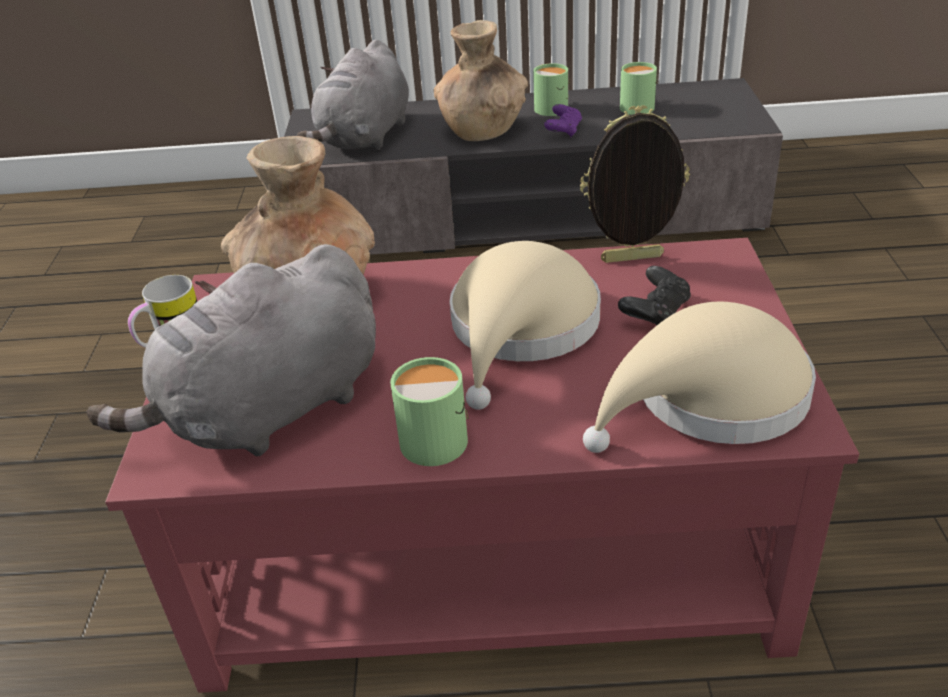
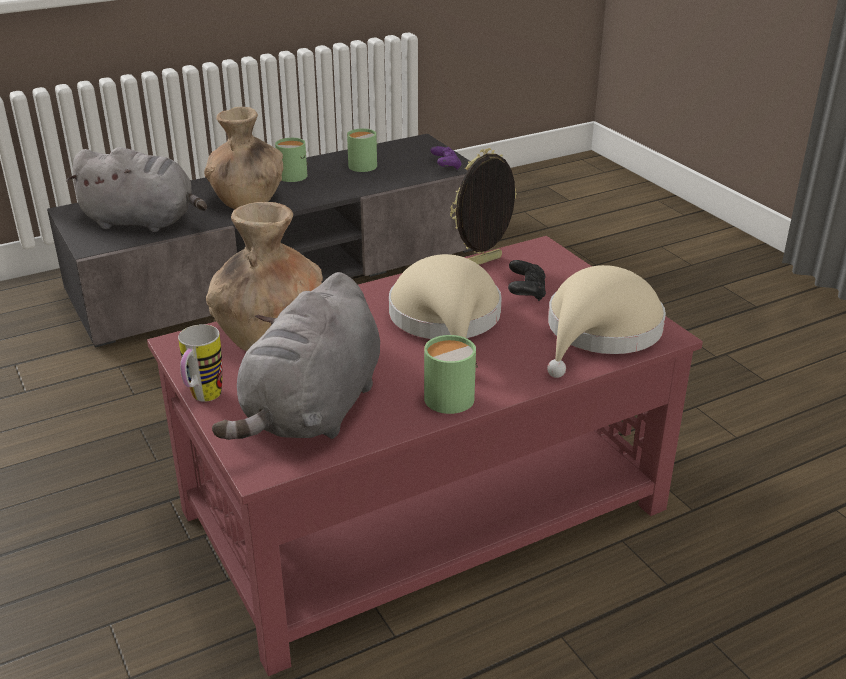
camera: 30 degrees left, 5 degrees down
grey plush toy [297,40,409,150] -> grey plush toy turned 75 degrees counterclockwise [66,147,207,232]
purple game controller [544,104,582,137] -> purple game controller moved to [431,146,461,170]

